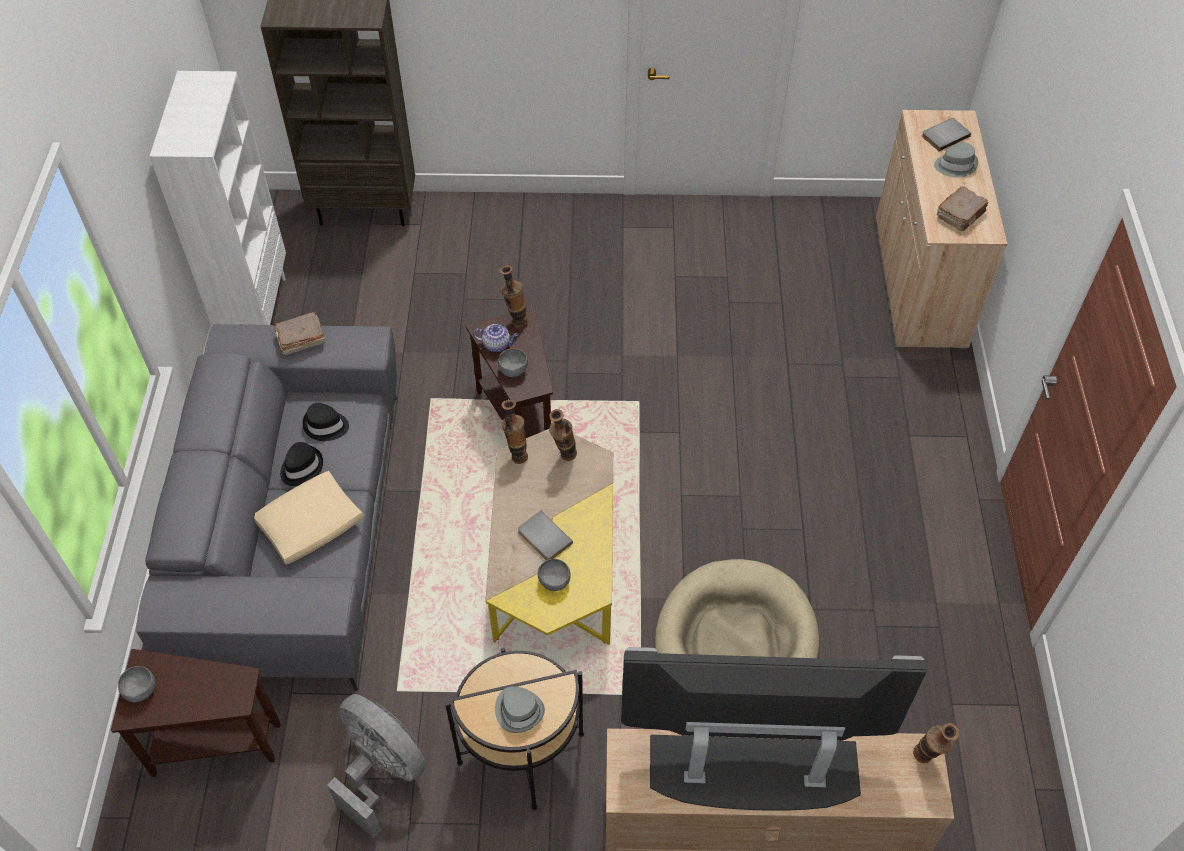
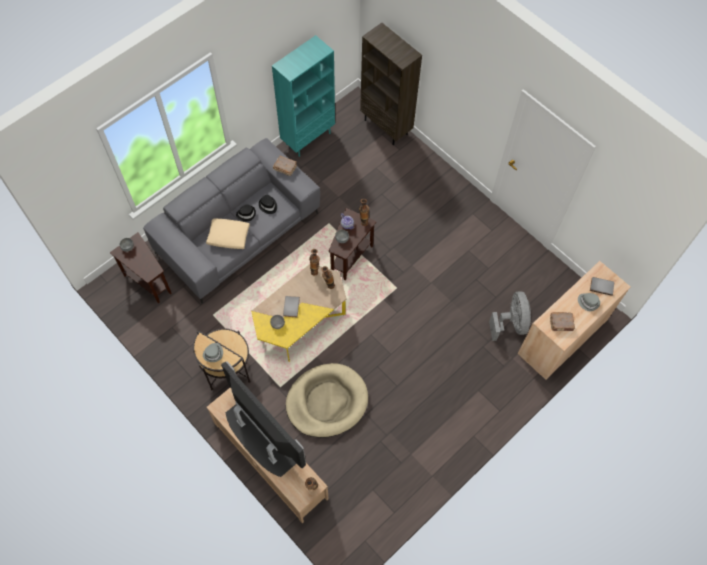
camera: 45 degrees right, 10 degrees up
white bookcase [149,71,286,326] -> turquoise bookcase [272,35,335,157]
grey fan [327,694,426,838] -> grey fan moved to [489,291,531,341]

